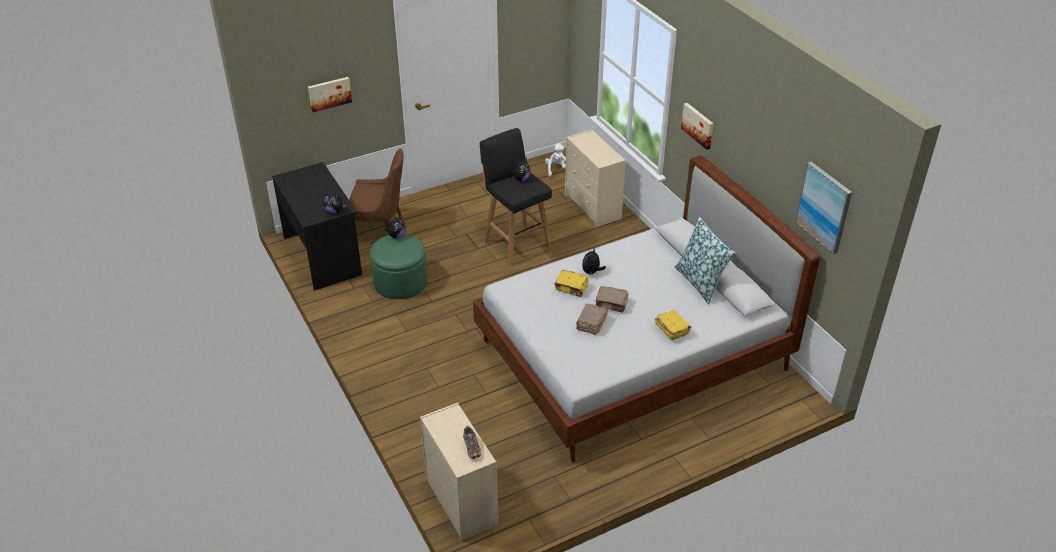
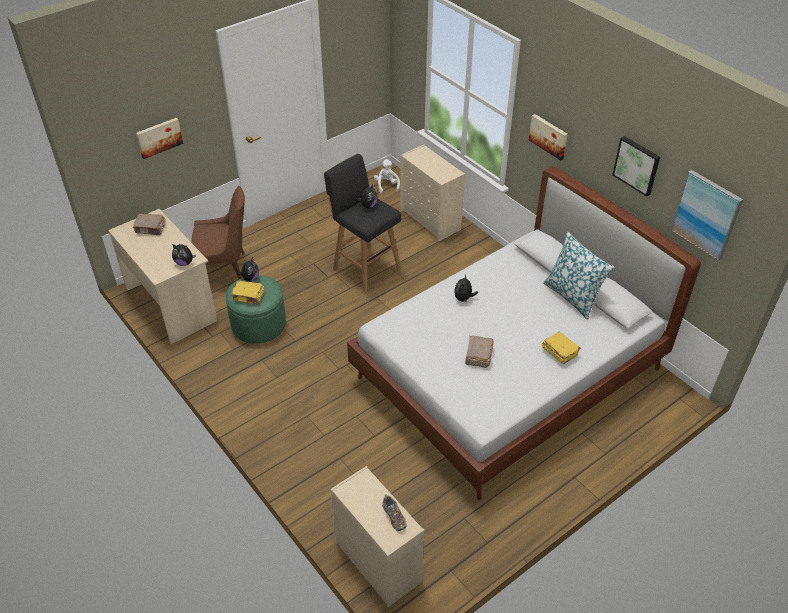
camera: 10 degrees left, 5 degrees up
black desk [272,162,362,291] -> beige desk [108,209,217,344]
yellow book [555,270,589,297] -> yellow book moved to [231,281,264,305]
brown book [595,286,629,313] -> brown book moved to [133,214,166,235]
none -> picture [612,136,660,197]

